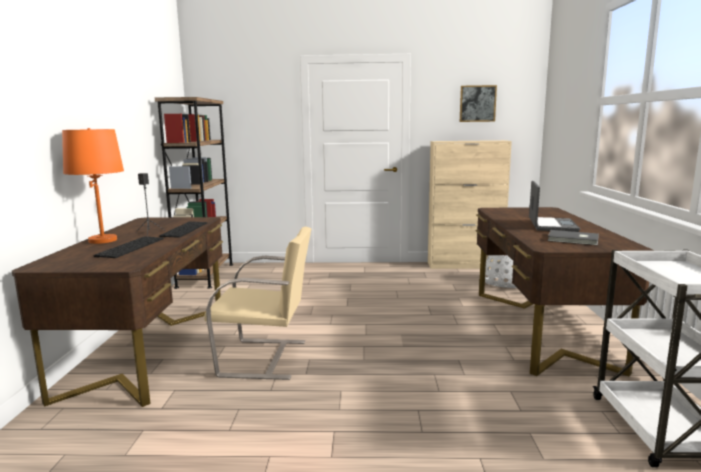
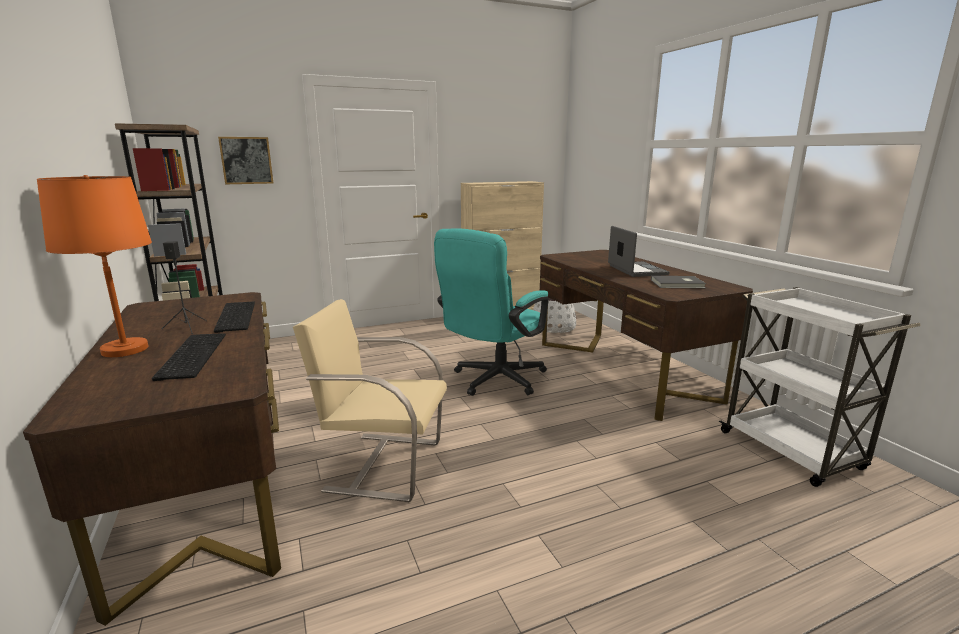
camera: 25 degrees left, 5 degrees up
beige chair [204,227,312,380] -> beige chair turned 150 degrees counterclockwise [293,299,447,502]
picture [460,85,497,122] -> picture moved to [218,137,273,184]
none -> turquoise office chair [434,228,549,396]

